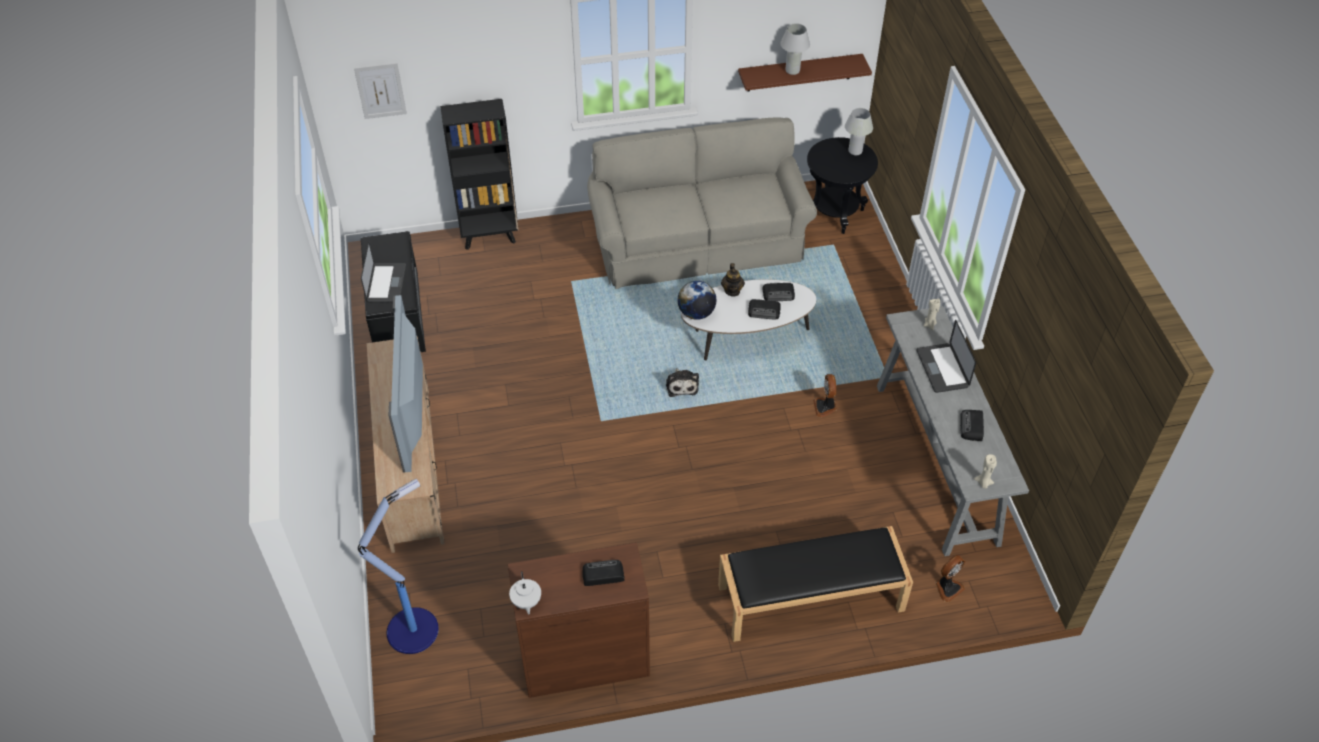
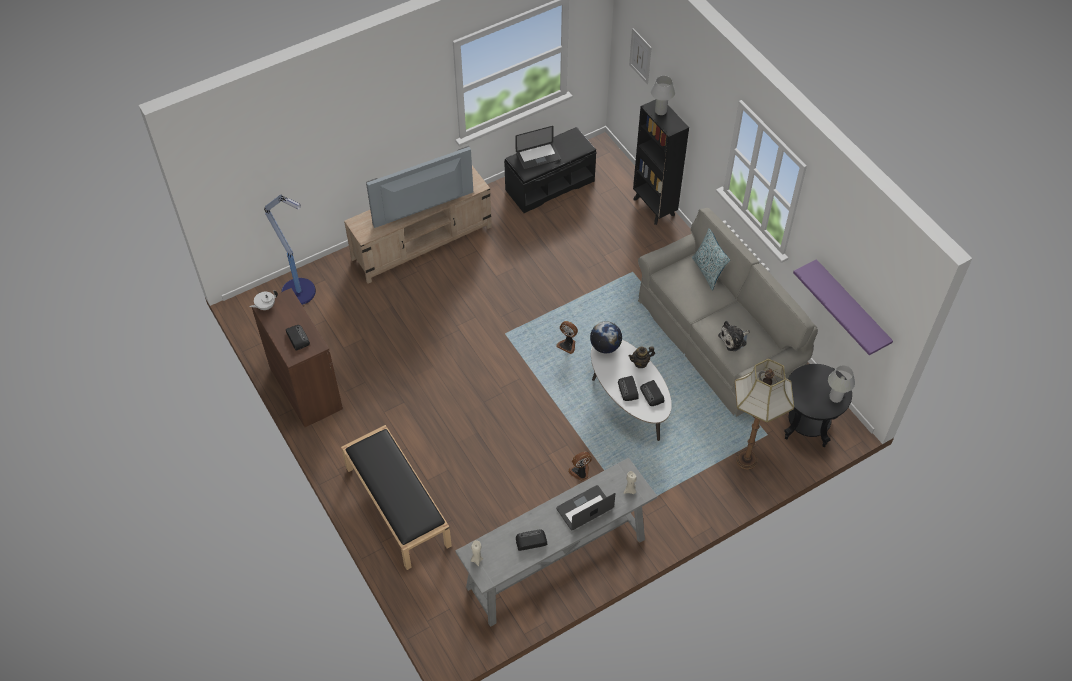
camera: 70 degrees right, 5 degrees up
plush toy [666,368,699,397] -> plush toy moved to [718,321,750,351]
brown shelf [738,54,872,92] -> purple shelf [793,259,893,355]
white table lamp [780,23,810,75] -> white table lamp moved to [651,76,675,115]
fan [935,555,965,602] -> fan moved to [556,321,578,354]
none -> pillow [692,228,730,290]
none -> floor lamp [735,359,794,470]

